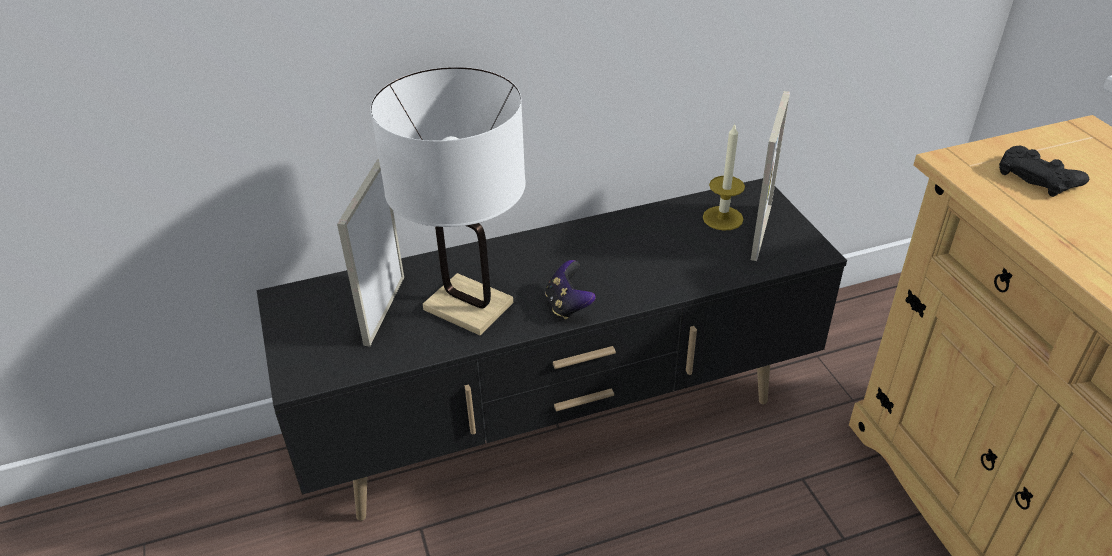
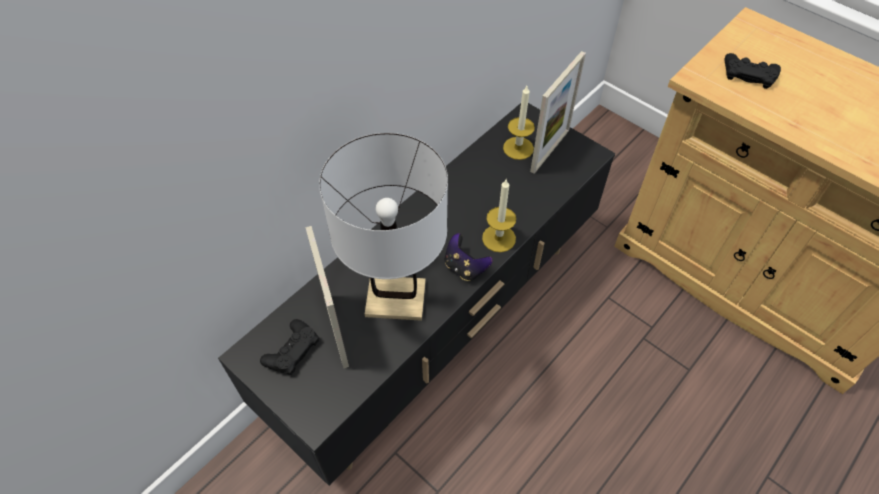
camera: 30 degrees left, 15 degrees up
picture frame [751,91,790,261] -> picture frame turned 45 degrees clockwise [530,51,586,174]
none -> black game controller [260,319,319,375]
none -> candle [482,180,516,252]

